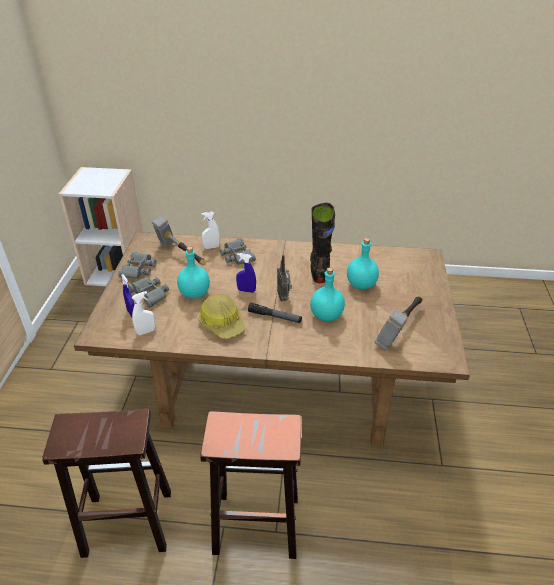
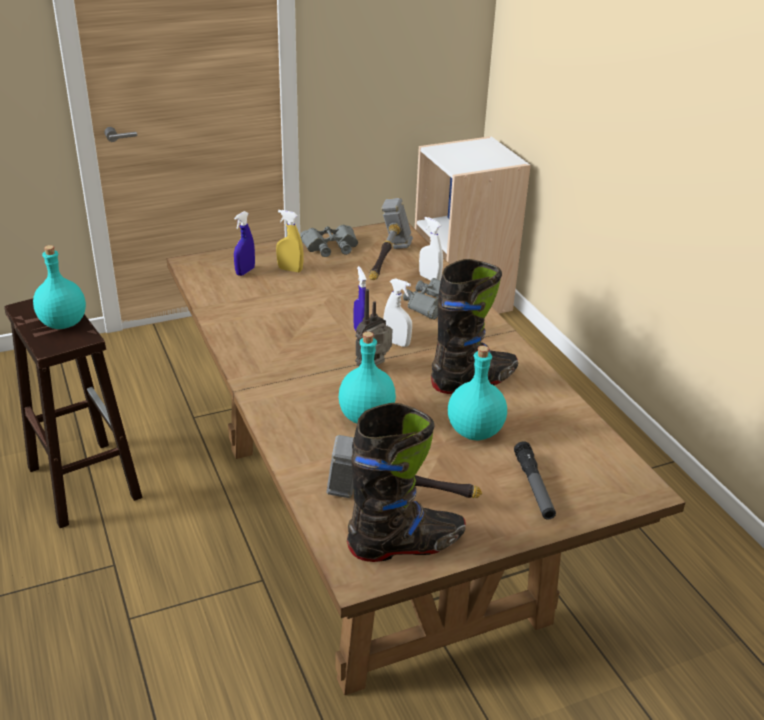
camera: 60 degrees right, 5 degrees down
grey binoculars [128,276,169,308] -> yellow spray bottle [276,210,304,272]
white spray bottle [132,291,156,335] -> white spray bottle moved to [383,278,412,347]
turquoise bottle [177,246,210,299] -> turquoise bottle moved to [33,245,86,329]
hard hat [198,294,245,339] -> none
brown stool [200,411,301,559] -> none
flashlight [248,303,302,323] -> flashlight moved to [514,441,556,520]
none -> black boot [347,403,466,562]

